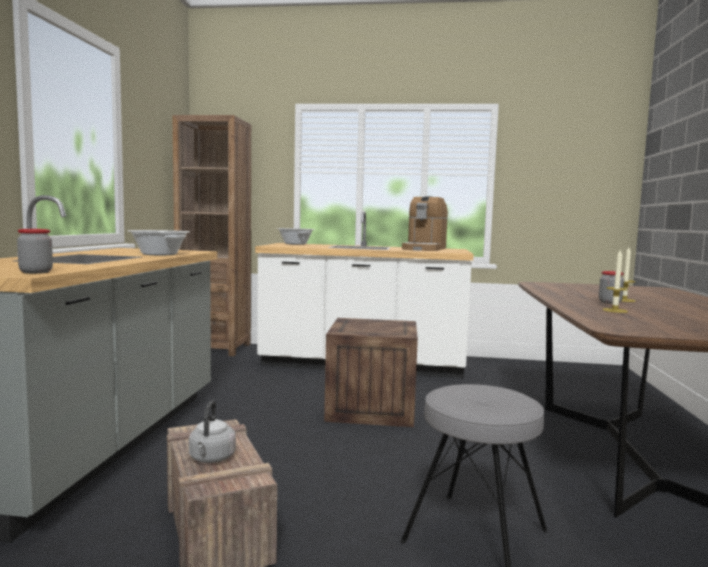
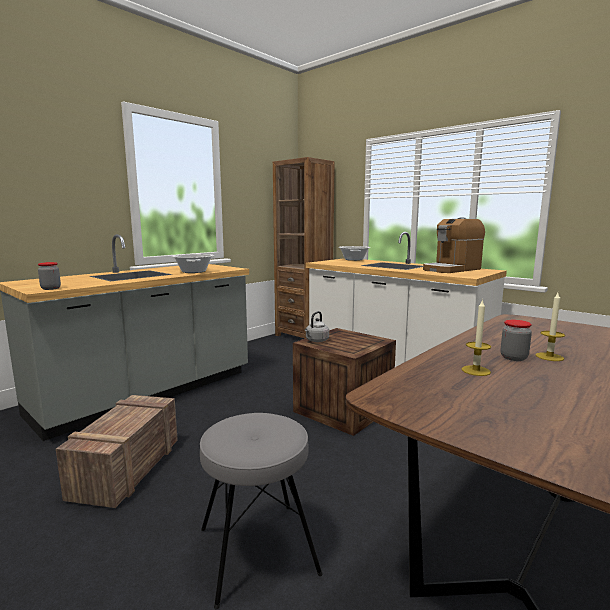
camera: 35 degrees right, 5 degrees up
grey kettle [189,400,236,463] -> grey kettle moved to [305,311,329,342]

